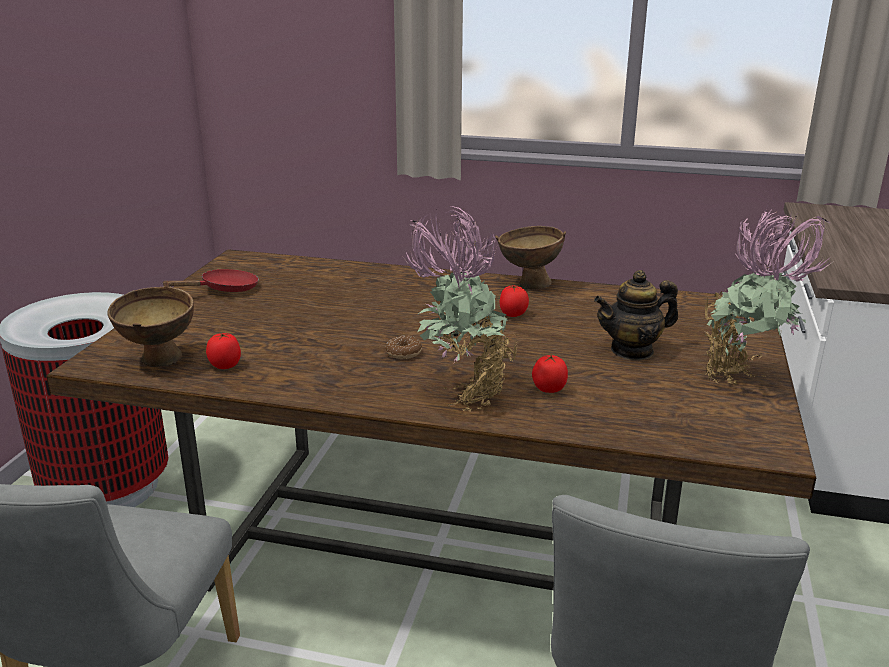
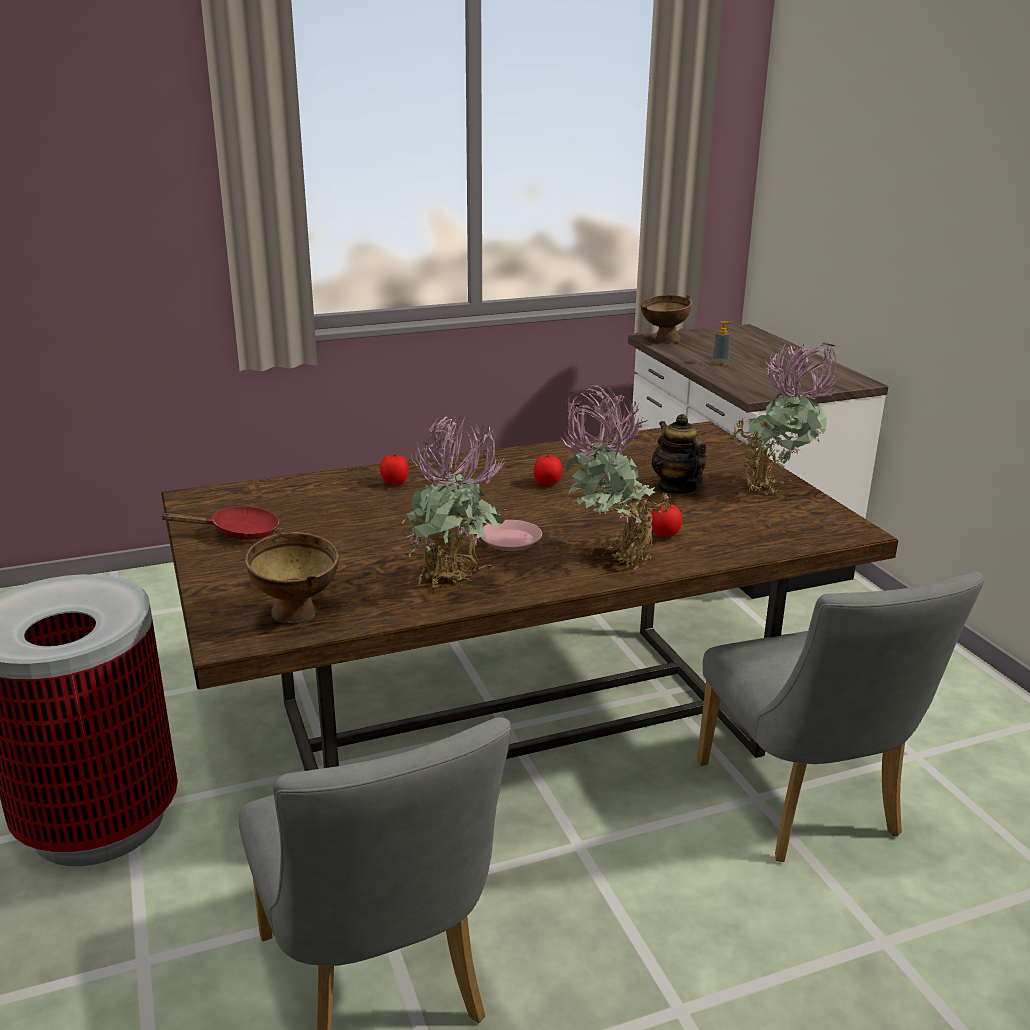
camera: 35 degrees left, 0 degrees up
red frying pan [162,269,259,292] -> red frying pan turned 60 degrees clockwise [161,506,279,540]
tomato [206,333,241,369] -> tomato moved to [380,454,409,485]
donut [385,335,422,359] -> pink plate [481,520,542,551]
brown bowl [495,226,566,290] -> brown bowl moved to [641,295,692,344]
teapot [594,270,678,360] -> teapot turned 120 degrees clockwise [652,414,706,495]
none -> potted plant [402,409,506,590]
none -> soap dispenser [712,321,733,366]

